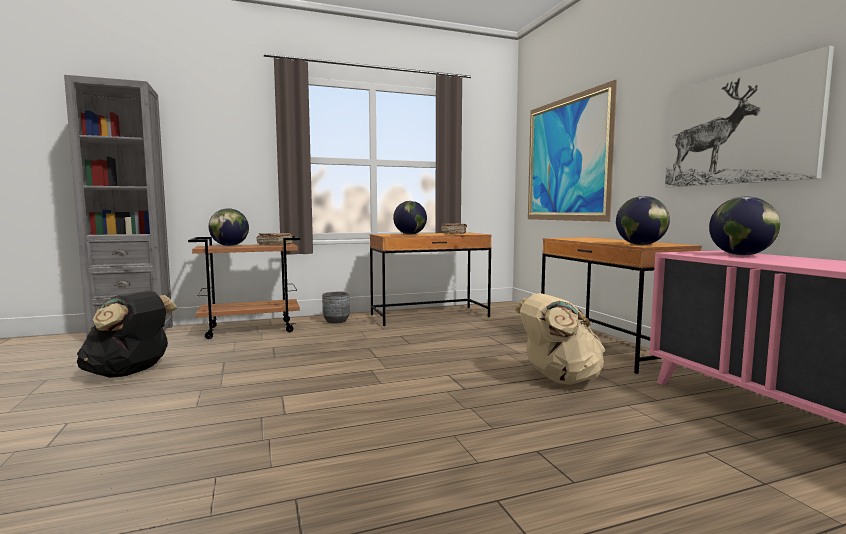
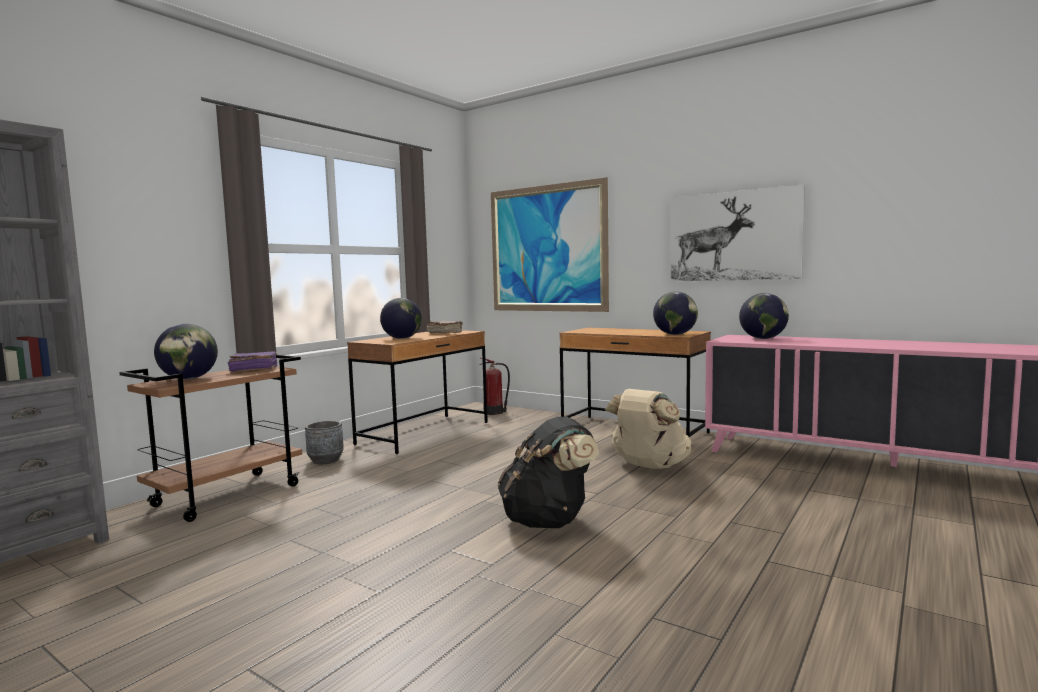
camera: 35 degrees left, 0 degrees up
black backpack [77,290,177,378] -> black backpack moved to [498,417,599,528]
brown book [256,233,294,245] -> purple book [228,351,277,373]
none -> fire extinguisher [479,358,510,415]

